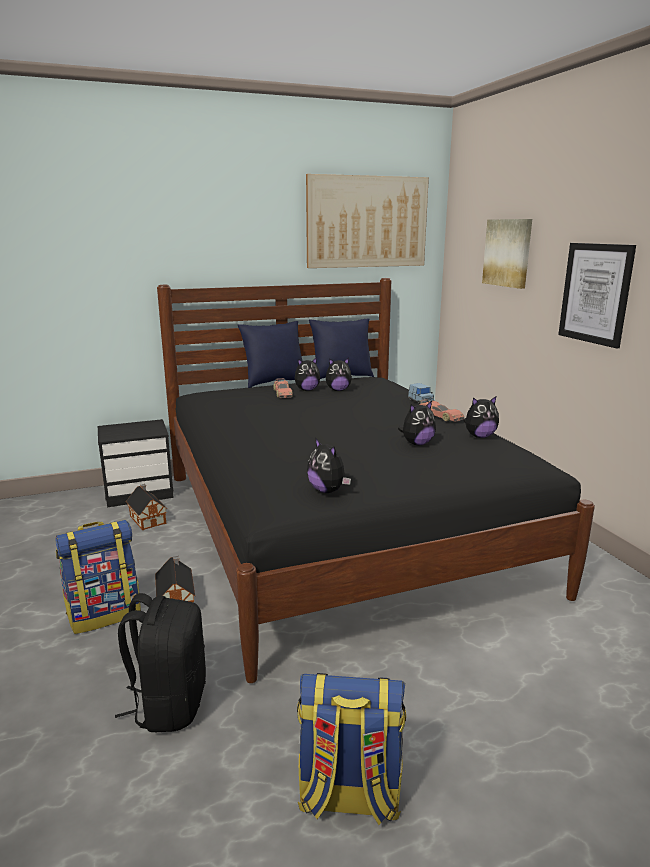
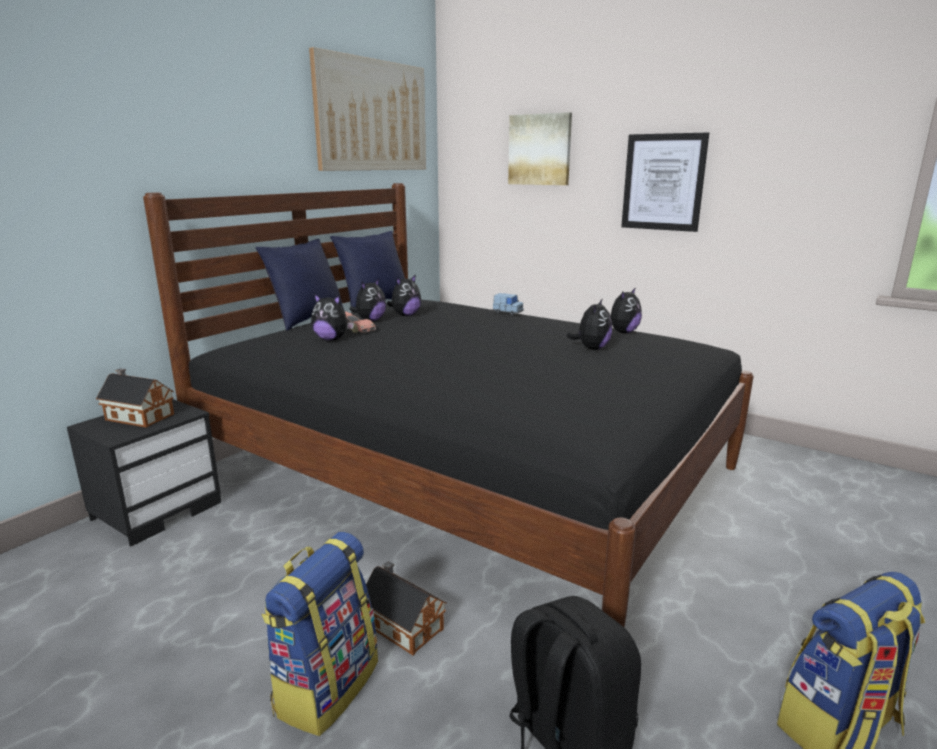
camera: 35 degrees left, 0 degrees up
toy house [126,484,167,530] -> toy house moved to [96,368,174,428]
plush toy [307,439,351,493] -> plush toy moved to [311,293,354,341]
toy car [420,399,464,422] -> none

